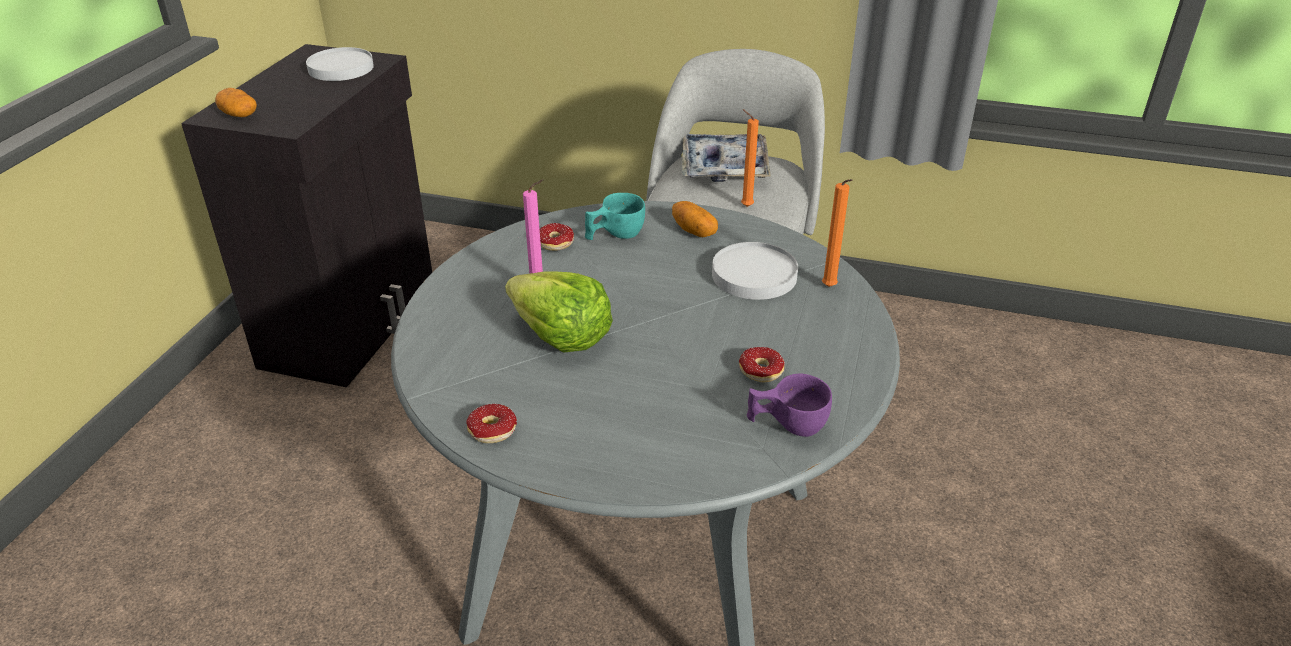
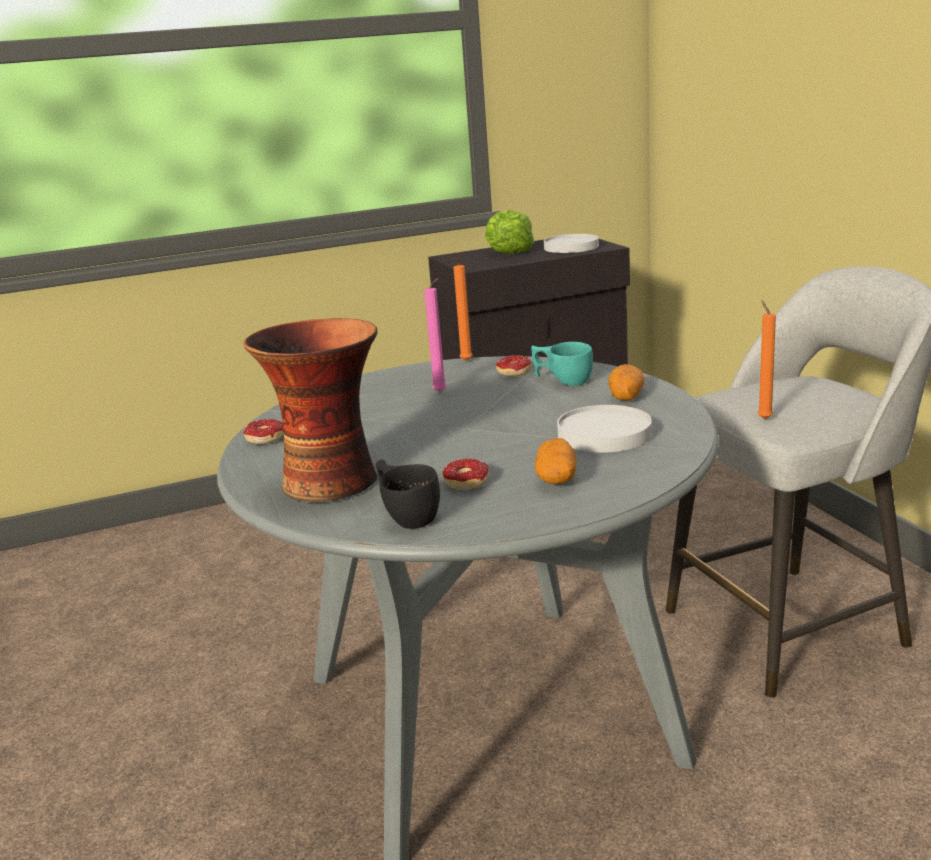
camera: 55 degrees right, 15 degrees down
potato [215,88,257,117] -> potato moved to [535,438,577,484]
lettuce [505,272,613,353] -> lettuce moved to [485,210,535,254]
tray [682,134,771,182] -> none
purple cup [747,373,832,437] -> black cup [376,459,440,529]
orange candle [822,179,852,287] -> orange candle moved to [452,257,473,361]
none -> vase [243,318,377,502]

